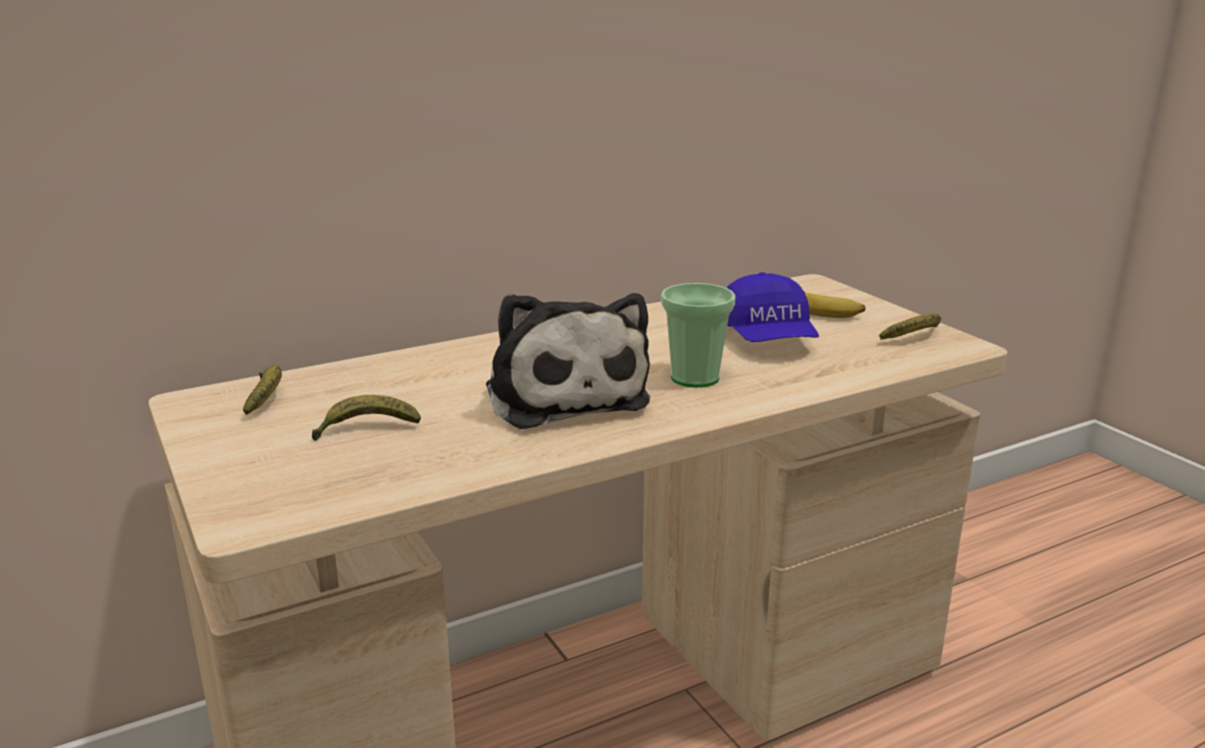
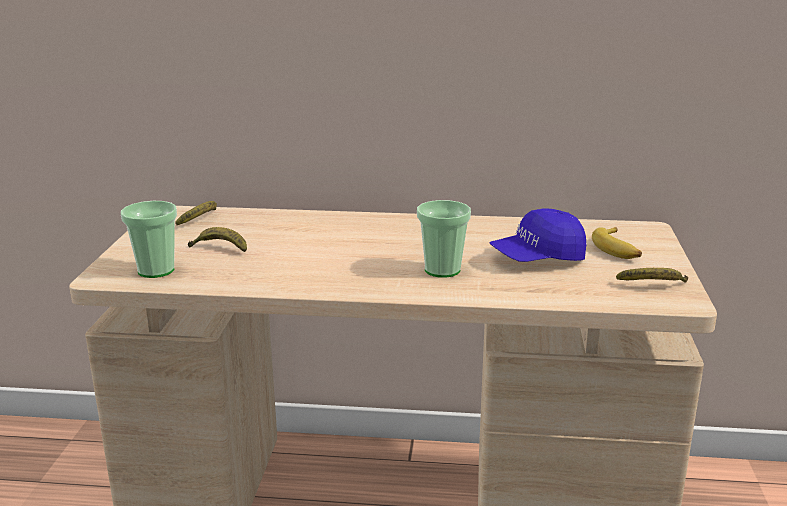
camera: 35 degrees right, 0 degrees up
plush toy [486,293,650,429] -> none
blue cap [727,272,819,342] -> blue cap turned 45 degrees clockwise [489,208,586,262]
none -> cup [121,201,177,278]

